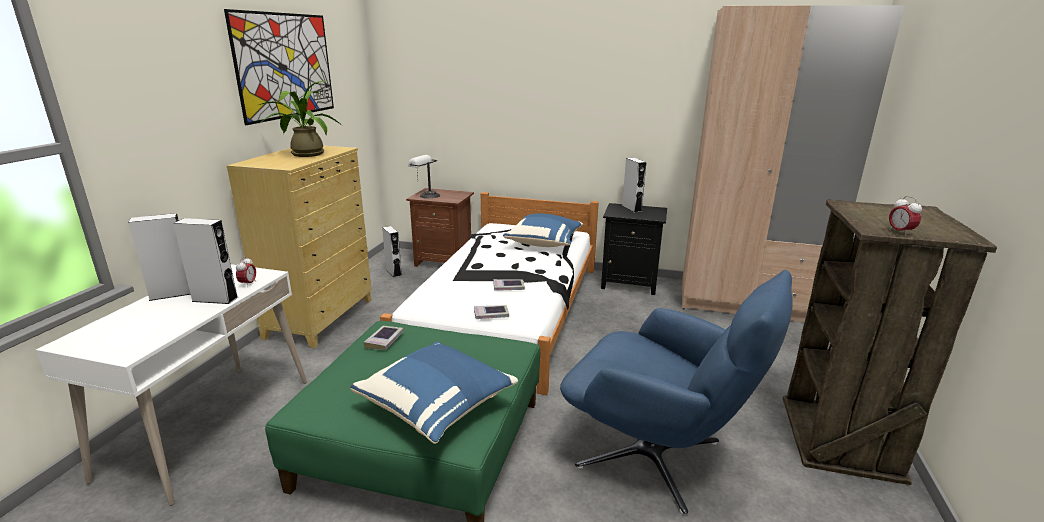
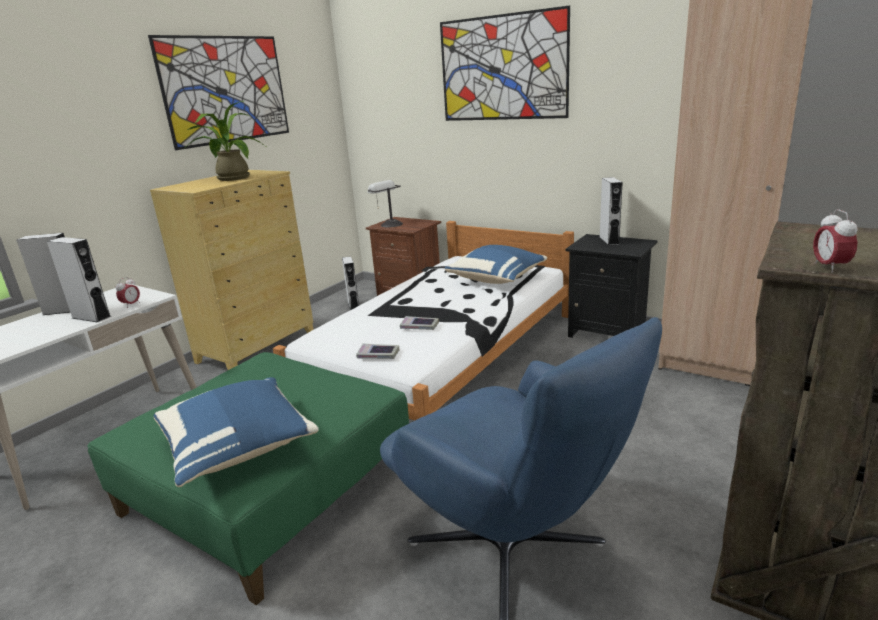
camera: 20 degrees right, 0 degrees up
book [364,326,404,350] -> none
none -> picture [440,5,570,121]

